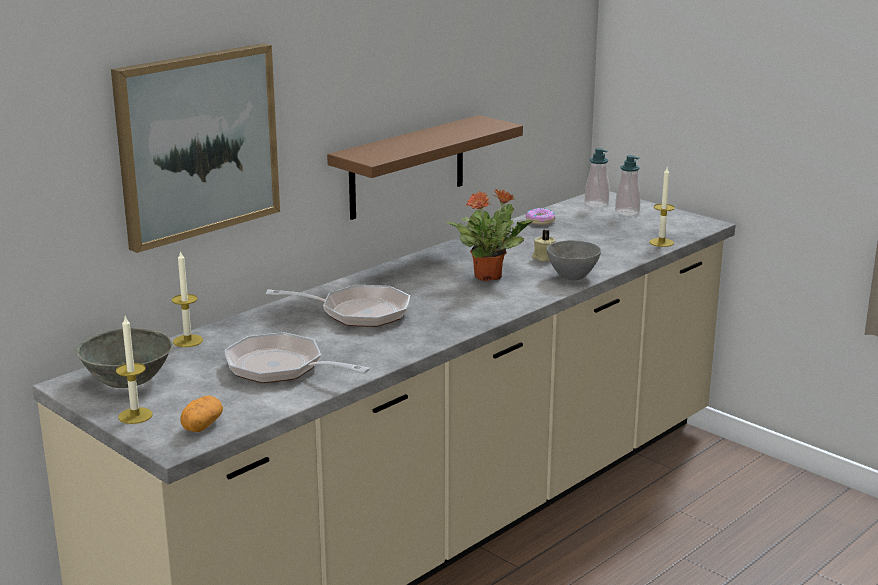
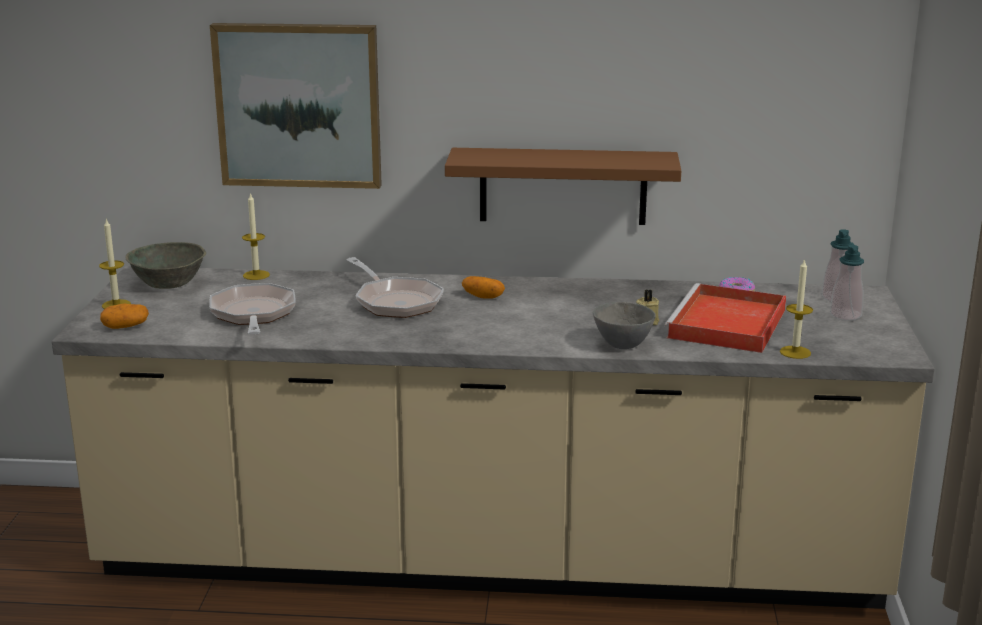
camera: 50 degrees right, 0 degrees up
potted plant [447,189,534,281] -> none
none -> potato [462,276,505,299]
none -> red tray [664,283,786,353]

